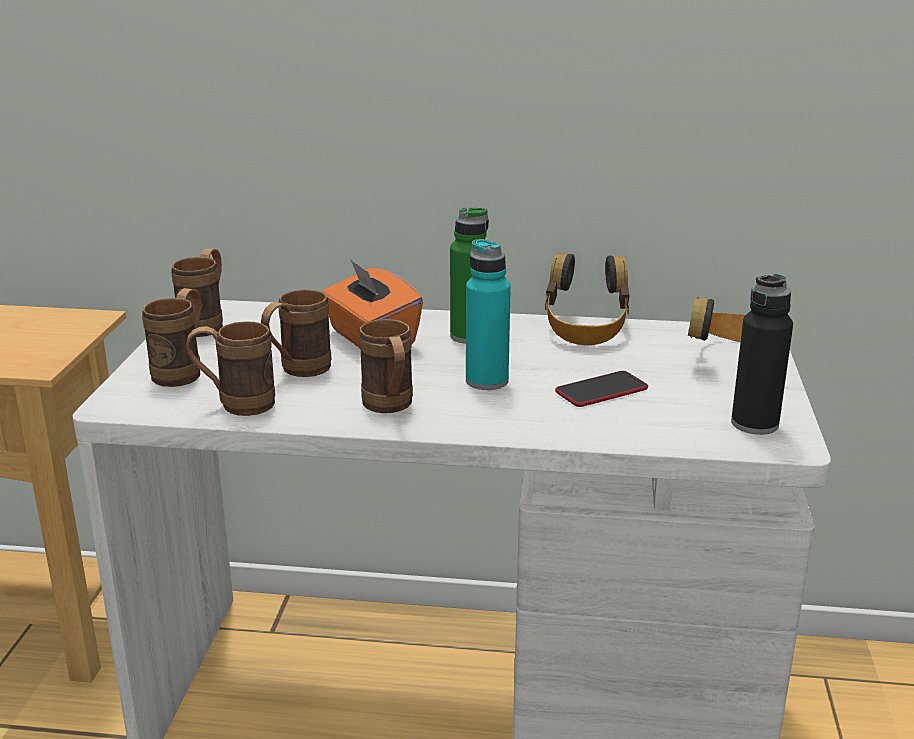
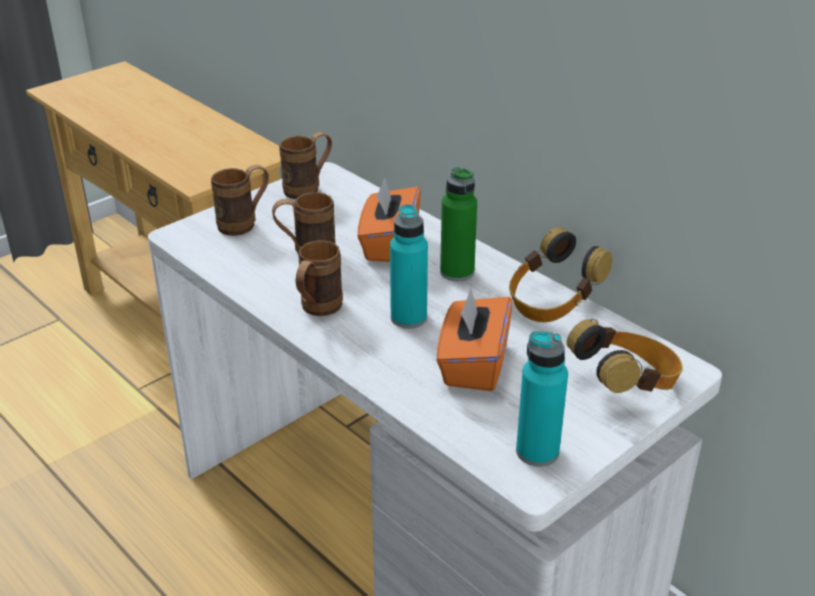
camera: 40 degrees right, 10 degrees up
brown mug [186,322,275,416] -> none
phone [555,371,648,407] -> orange tissue box [437,288,512,391]
black bottle [731,274,793,435] -> turquoise bottle [516,331,568,467]

